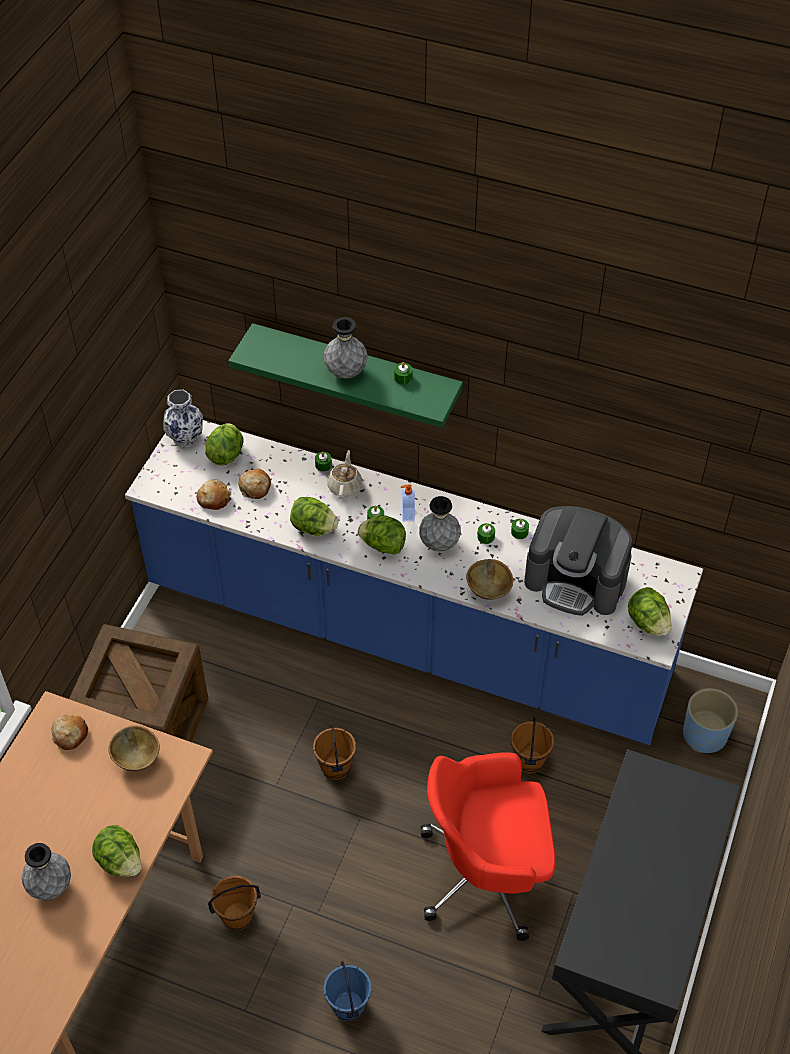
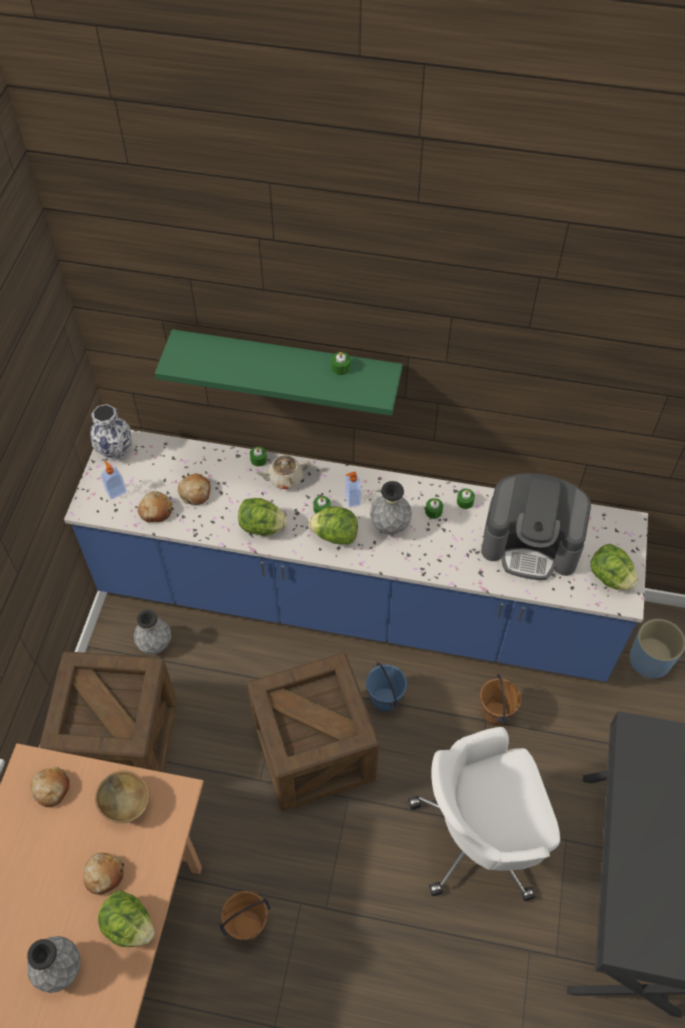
camera: 10 degrees left, 5 degrees up
lettuce [205,423,244,466] -> none
brown bucket [313,723,356,780] -> crate [247,652,380,811]
grey vase [324,317,368,379] -> grey vase moved to [134,610,171,654]
blue bucket [324,961,372,1021] -> blue bucket moved to [366,662,407,712]
beige teapot [327,450,362,499] -> beige teapot turned 105 degrees counterclockwise [255,455,311,489]
red office chair [420,753,555,941] -> white office chair [408,727,560,901]
brown bowl [466,559,513,600] -> none
none -> bread [84,853,124,895]
none -> soap dispenser [101,461,127,500]

